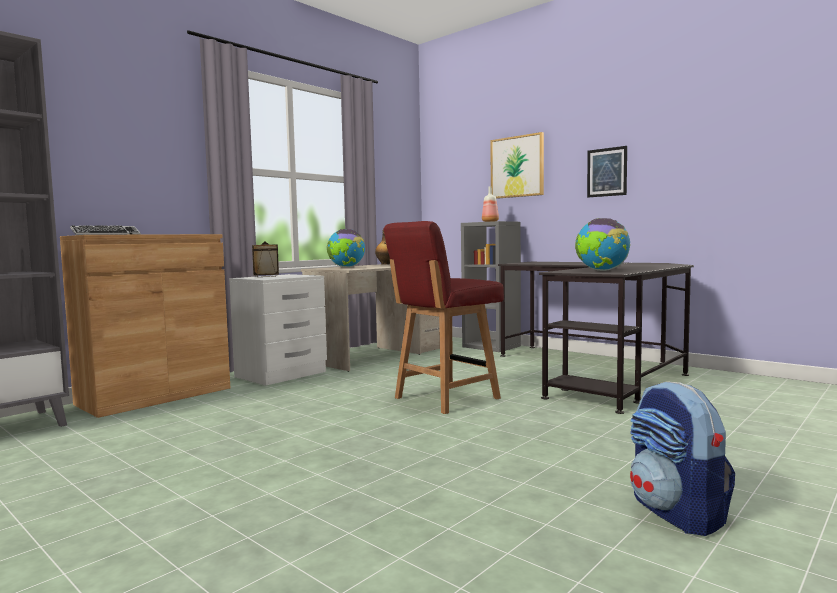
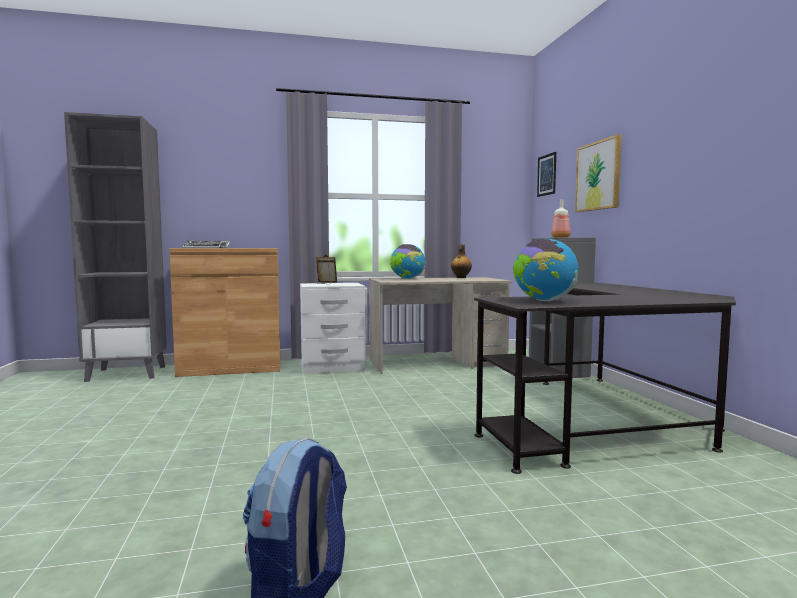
camera: 35 degrees right, 0 degrees up
red chair [384,221,504,414] -> none
picture [587,146,627,198] -> picture moved to [537,152,556,197]

